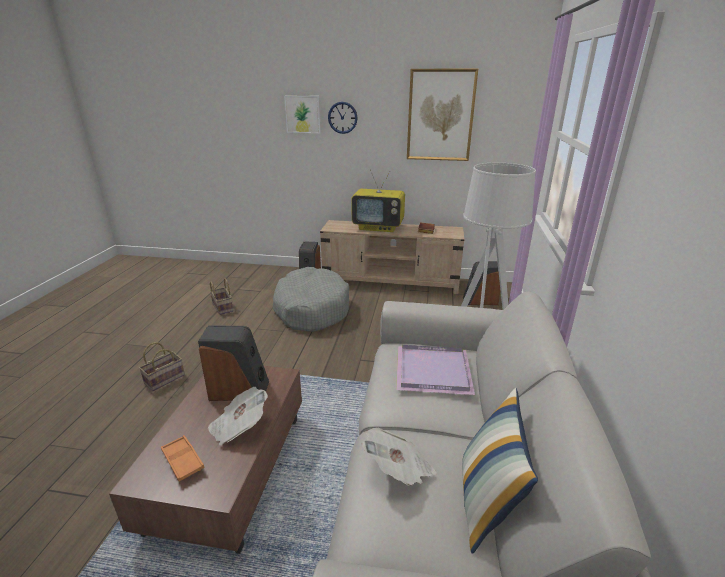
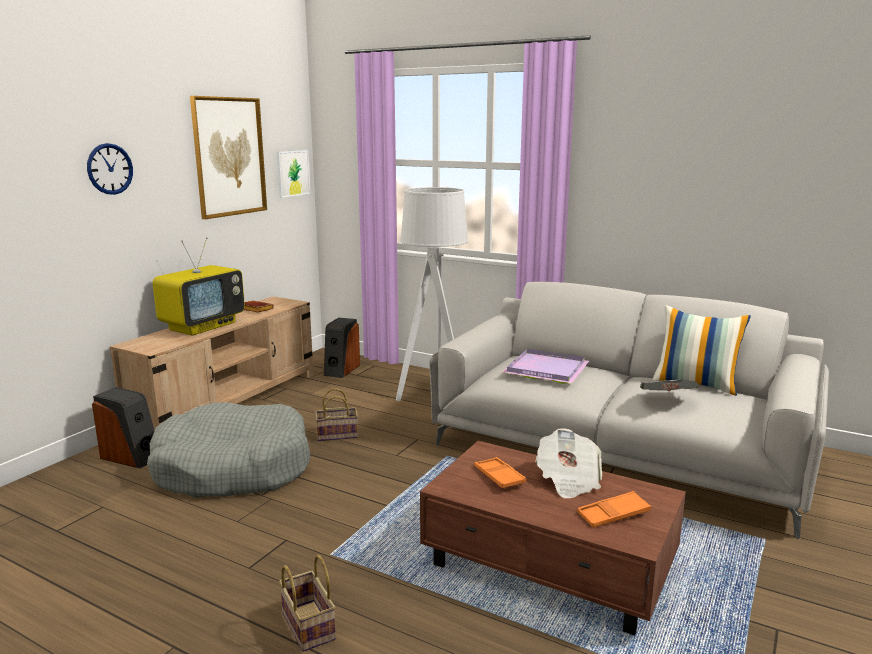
camera: 70 degrees left, 10 degrees down
speaker [198,326,269,401] -> orange tray [474,457,526,489]
basket [210,278,234,315] -> basket moved to [315,388,358,441]
picture [284,96,321,133] -> picture moved to [277,150,311,198]

